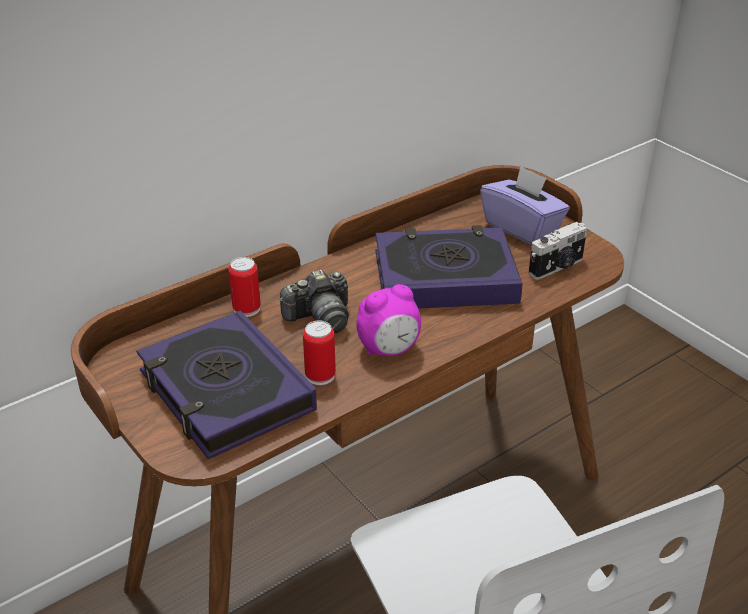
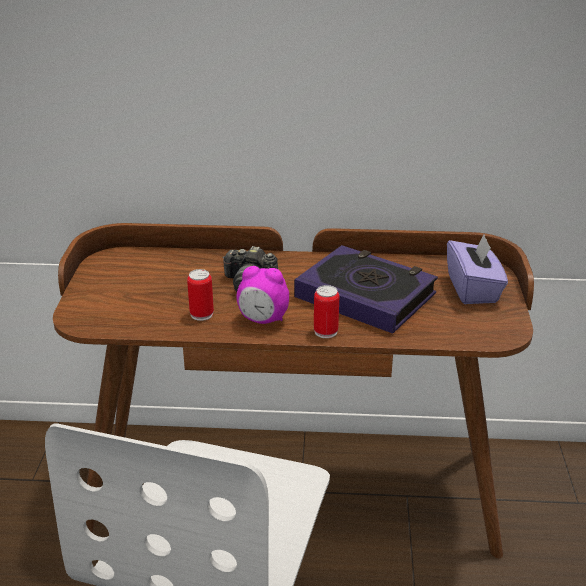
camera: 40 degrees right, 5 degrees down
book [136,311,317,459] -> none
can [228,257,261,317] -> can moved to [314,285,339,338]
camera [528,222,587,280] -> none

